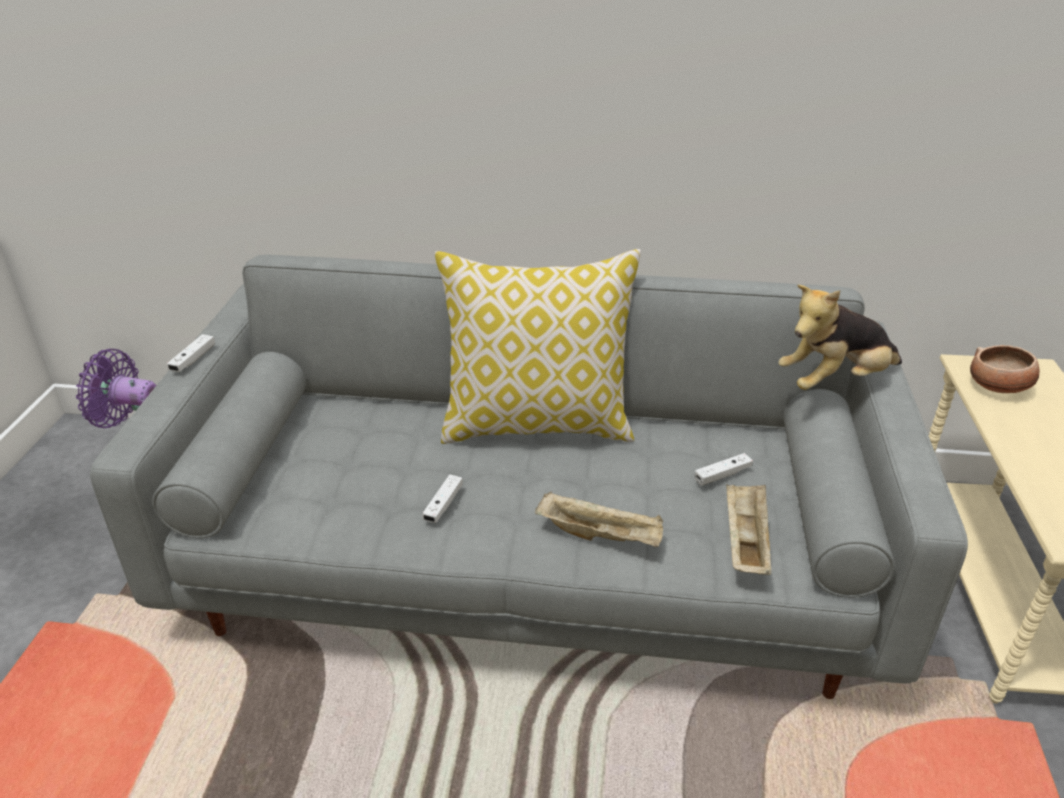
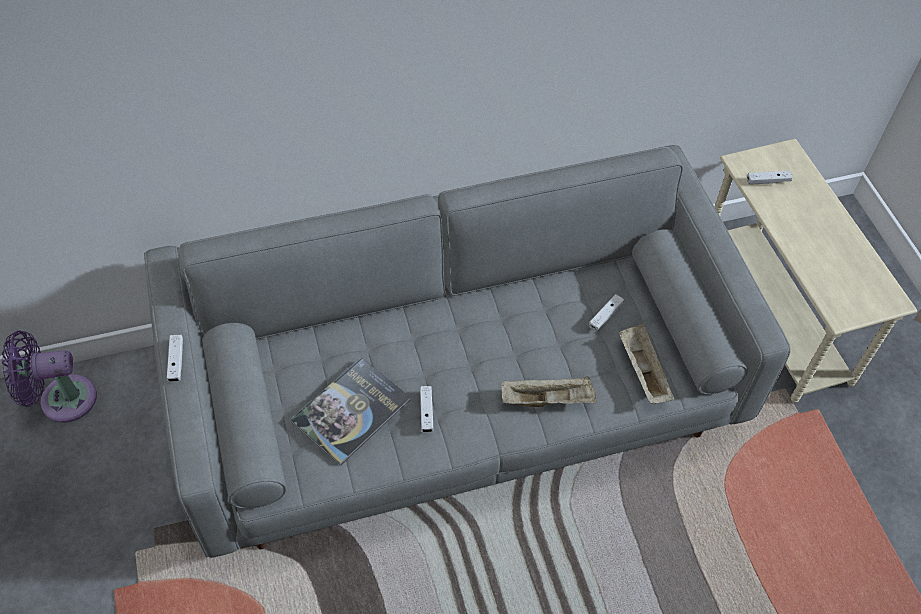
camera: 25 degrees left, 20 degrees up
pillow [435,249,641,444] -> none
plush toy [778,285,902,390] -> none
bowl [970,345,1039,393] -> white game controller [747,171,792,185]
none -> book [290,357,411,466]

